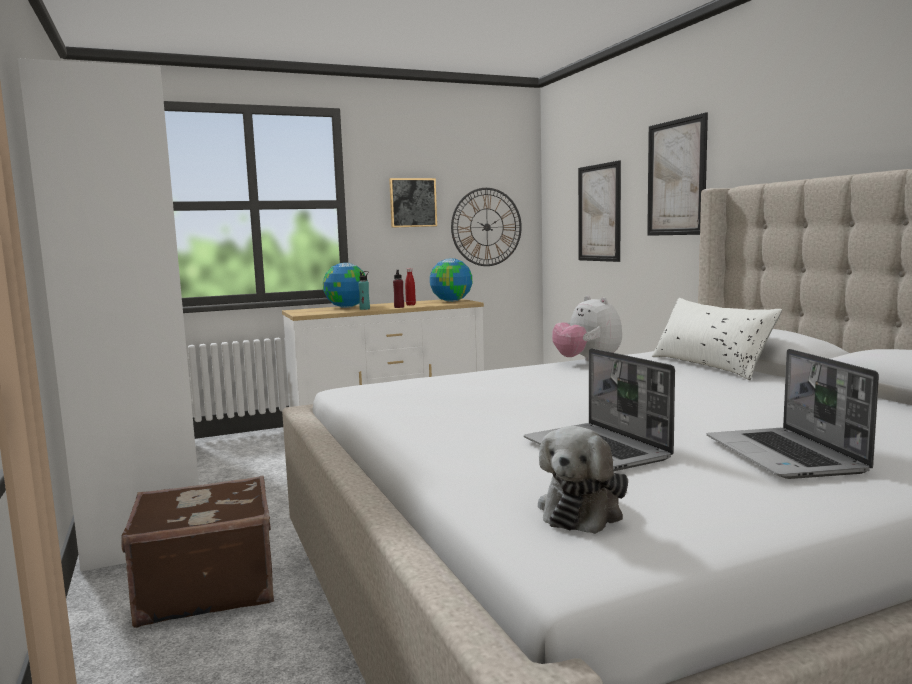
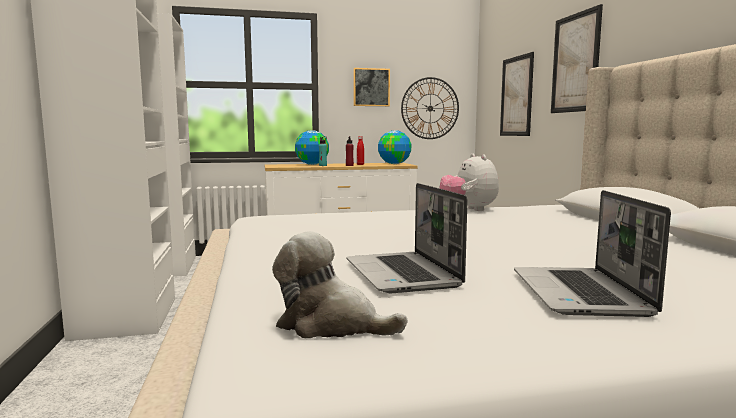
camera: 10 degrees right, 0 degrees up
brown suitcase [121,476,274,628] -> none
plush toy [538,426,628,534] -> plush toy turned 75 degrees clockwise [272,231,407,338]
white pillow [652,298,782,380] -> none

